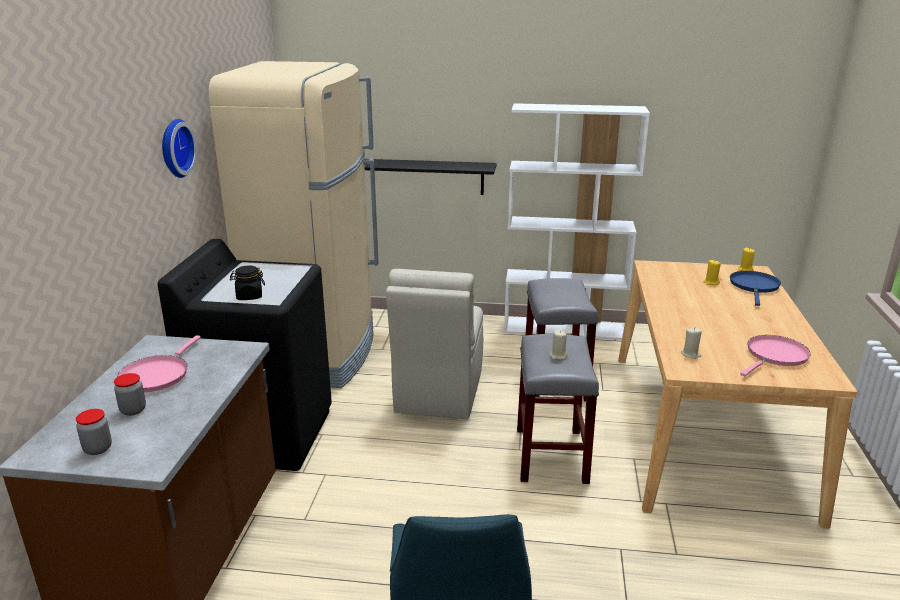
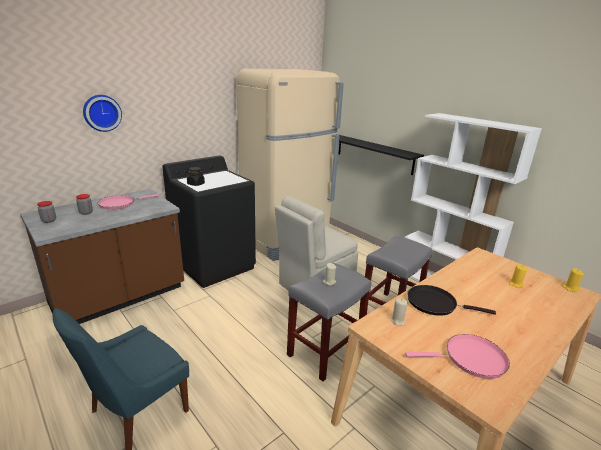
camera: 40 degrees right, 0 degrees up
wall clock [162,119,197,178] -> wall clock moved to [83,95,122,132]
blue frying pan [730,271,781,306] -> none
none -> black frying pan [408,285,496,316]

